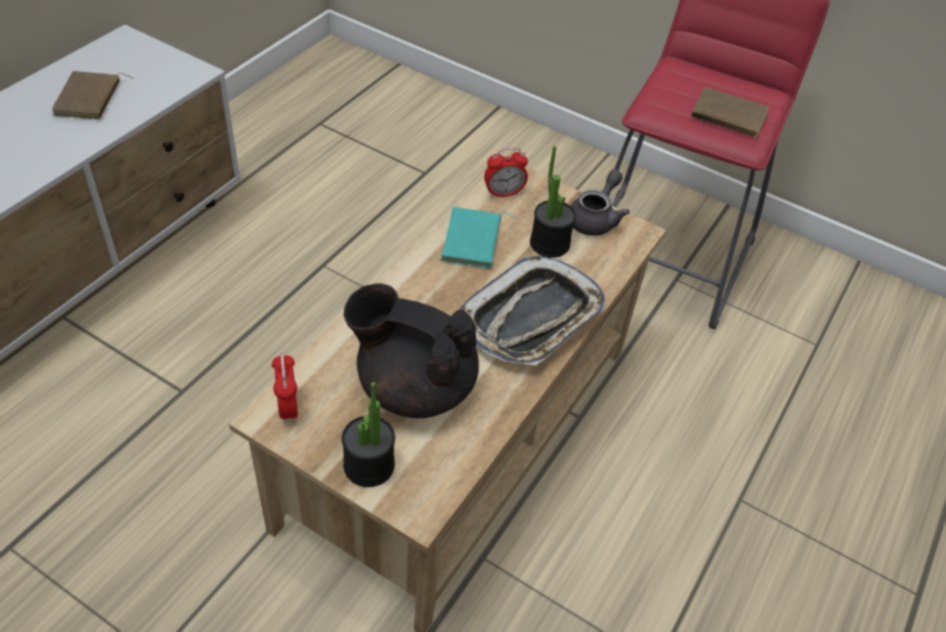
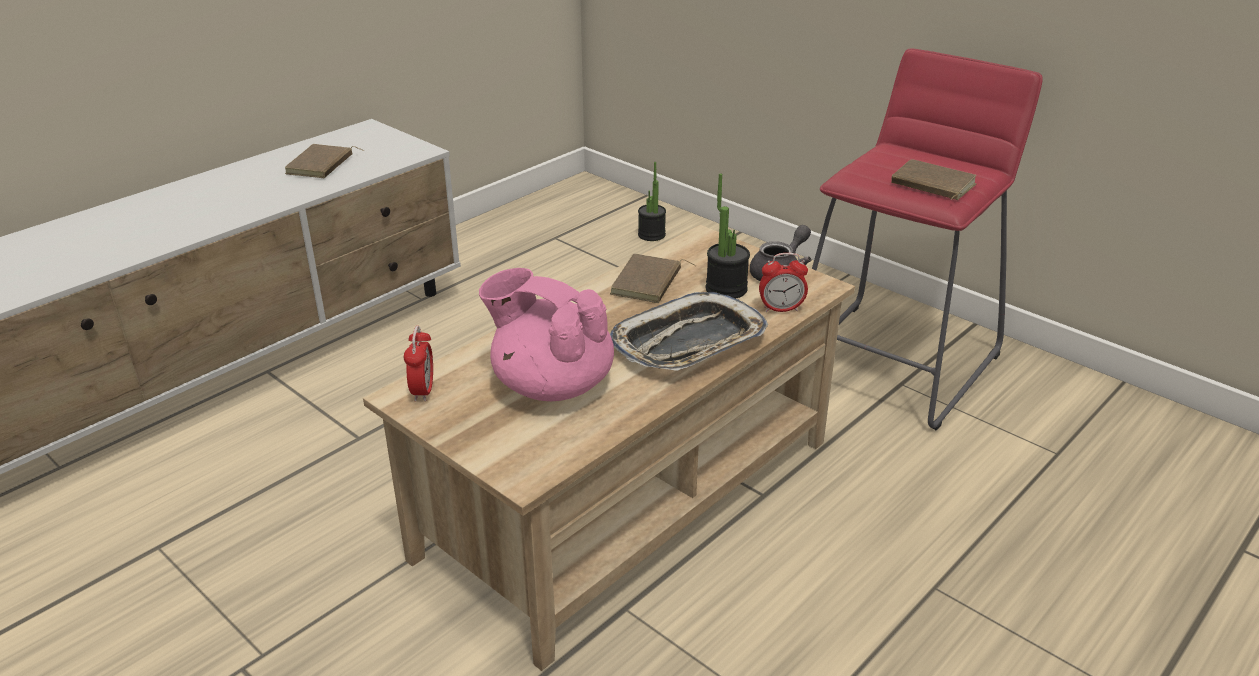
camera: 15 degrees right, 15 degrees down
potted plant [342,382,395,487] -> potted plant moved to [638,162,666,241]
black teapot [344,283,479,418] -> pink teapot [479,268,614,401]
turquoise book [441,207,517,269] -> brown book [610,253,696,303]
alarm clock [484,147,528,198] -> alarm clock moved to [759,253,808,312]

